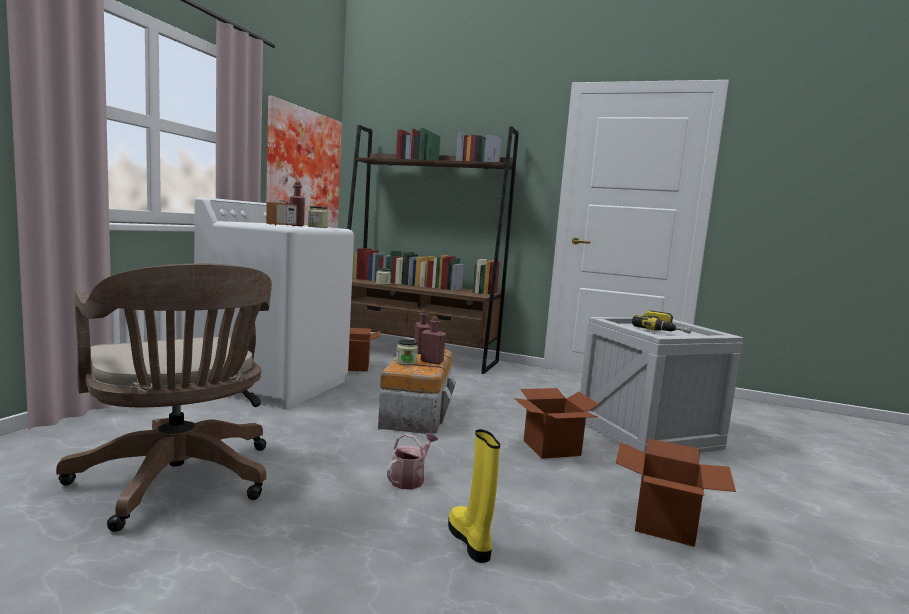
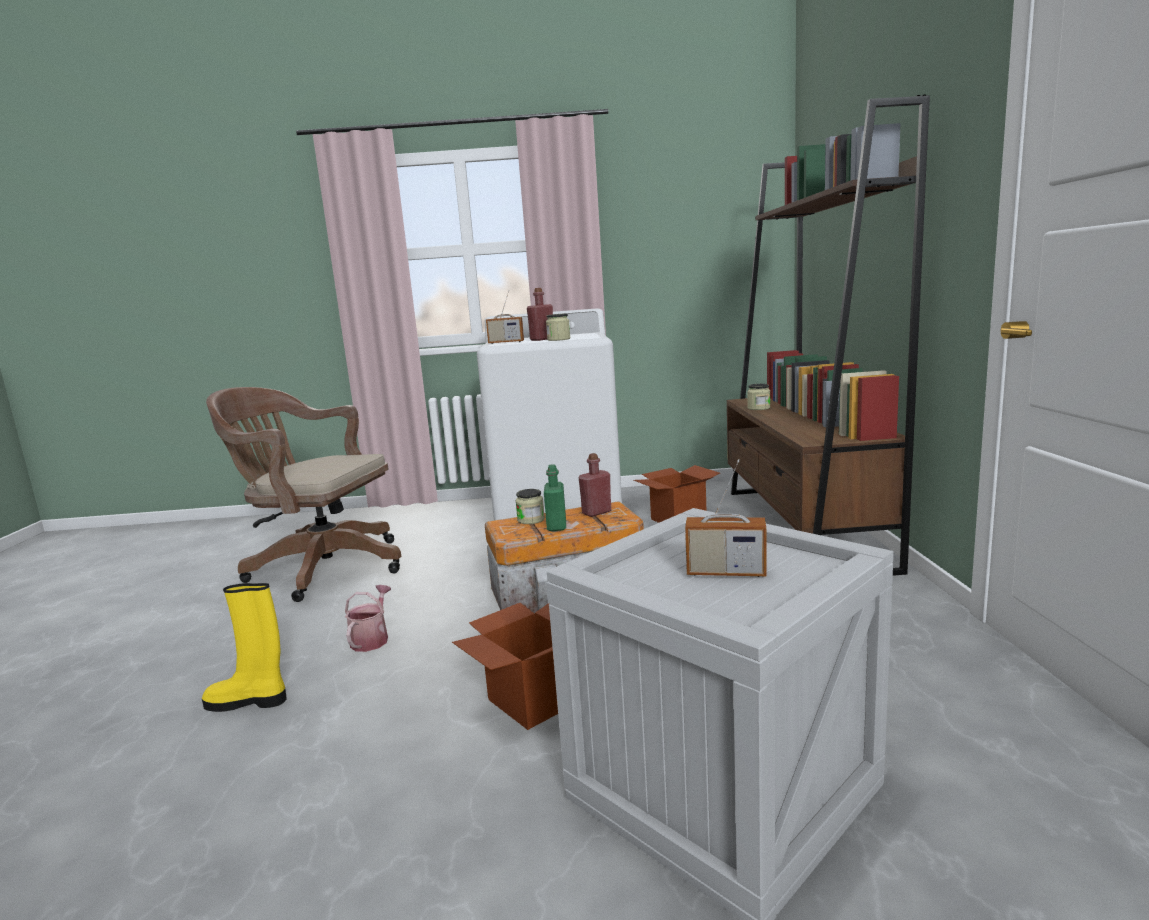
camera: 70 degrees right, 5 degrees up
brown office chair [56,263,272,532] -> brown office chair turned 75 degrees clockwise [206,387,401,602]
picture [266,96,342,228] -> none
watering can [387,433,438,490] -> watering can turned 90 degrees counterclockwise [345,585,391,652]
red bottle [421,316,446,364] -> green bottle [544,464,566,531]
yellow boot [448,429,500,563] -> yellow boot turned 135 degrees counterclockwise [202,583,287,712]
cardboard box [616,438,736,547] -> none
power drill [632,310,692,333] -> radio [685,459,767,577]

